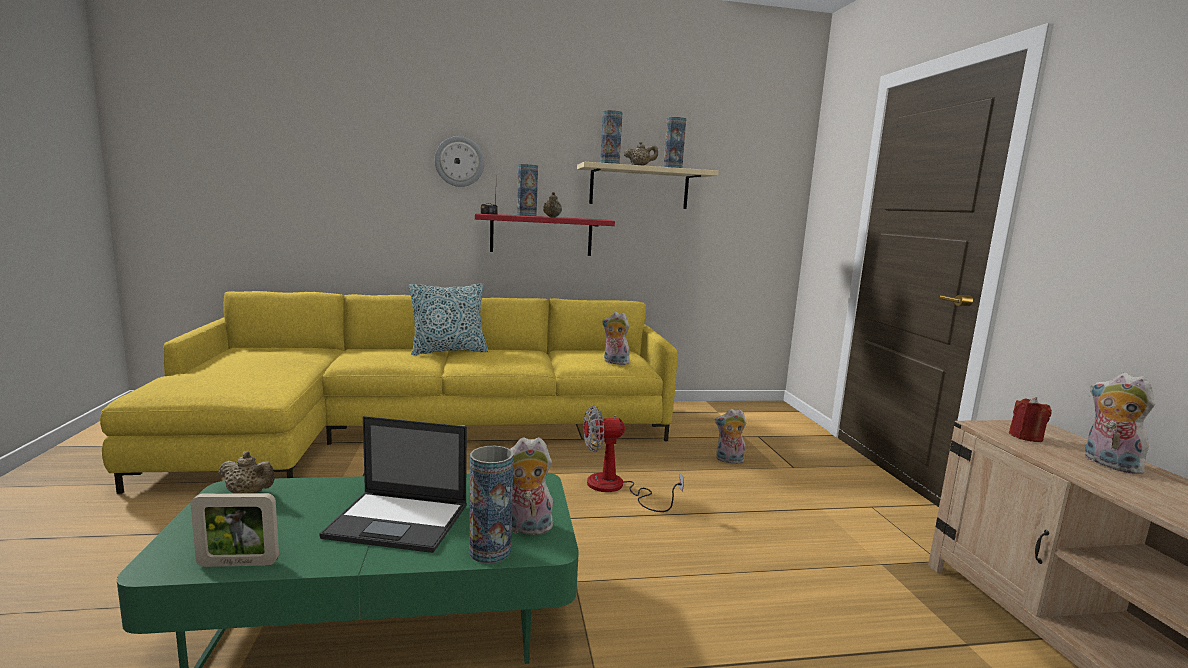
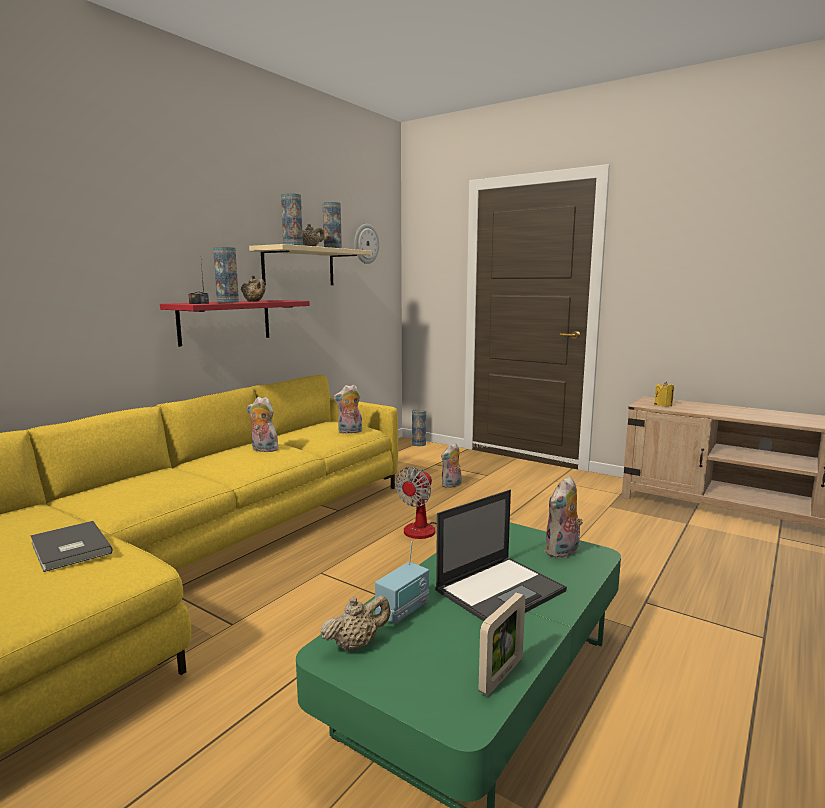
camera: 45 degrees left, 0 degrees up
pillow [409,283,488,355] -> none
wall clock [435,136,485,187] -> wall clock moved to [354,224,379,264]
vase [469,446,514,563] -> vase moved to [412,409,426,446]
red candle [1009,397,1052,442] -> yellow candle [654,382,674,407]
plush toy [1085,373,1155,474] -> plush toy moved to [247,397,279,452]
none -> grey book [30,521,113,572]
none -> radio [375,541,429,624]

